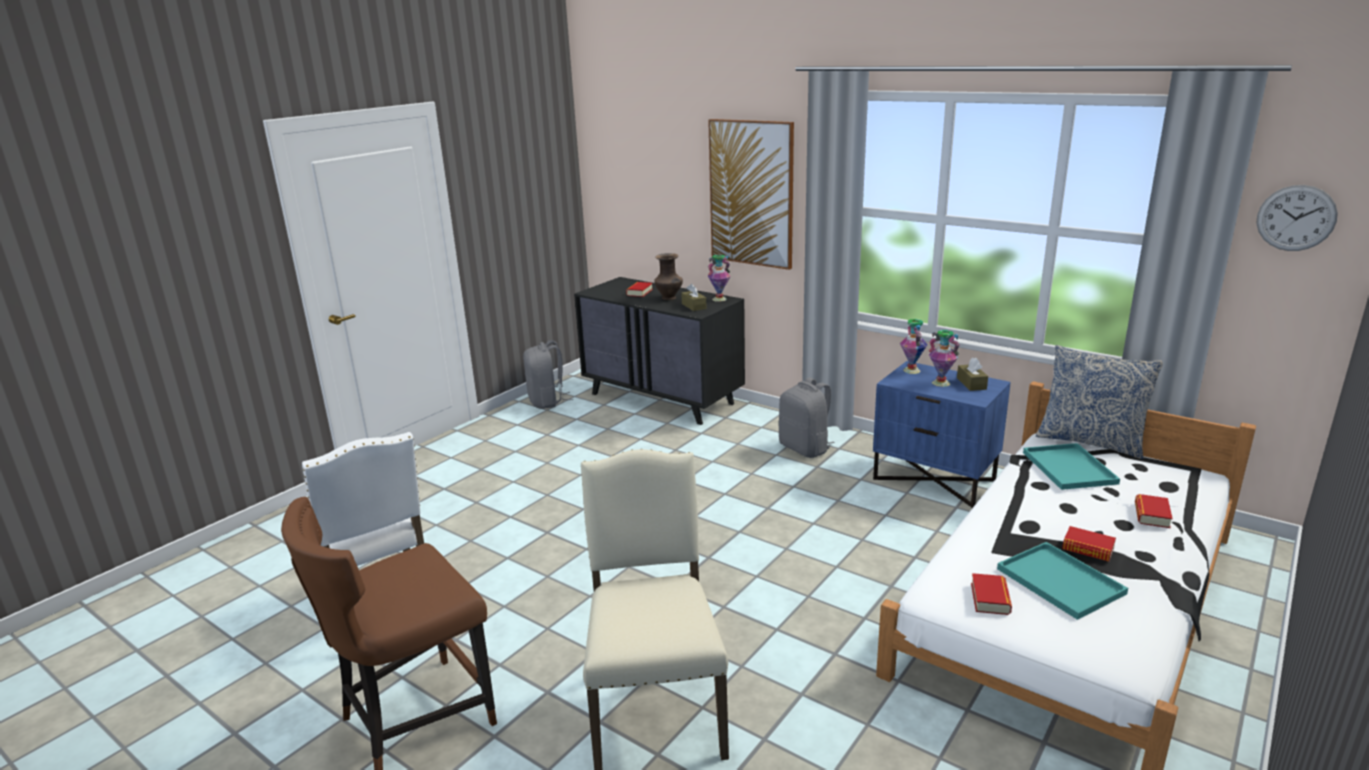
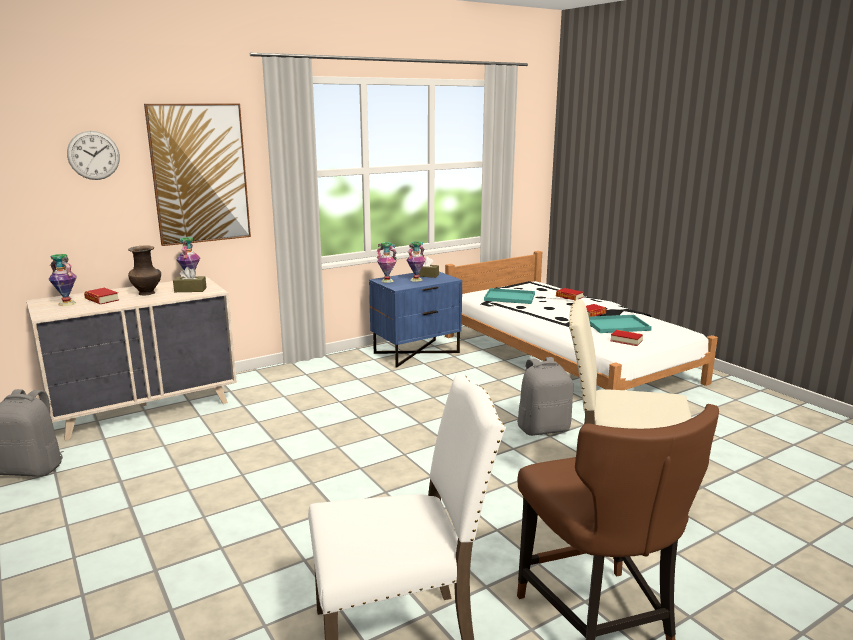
camera: 70 degrees left, 5 degrees down
black dresser [574,277,745,425] -> beige dresser [26,277,237,441]
grey backpack [778,378,835,458] -> grey backpack moved to [517,357,573,436]
pillow [1036,345,1163,459] -> none
wall clock [1256,185,1338,251] -> wall clock moved to [67,131,120,180]
none -> vase [49,254,77,306]

